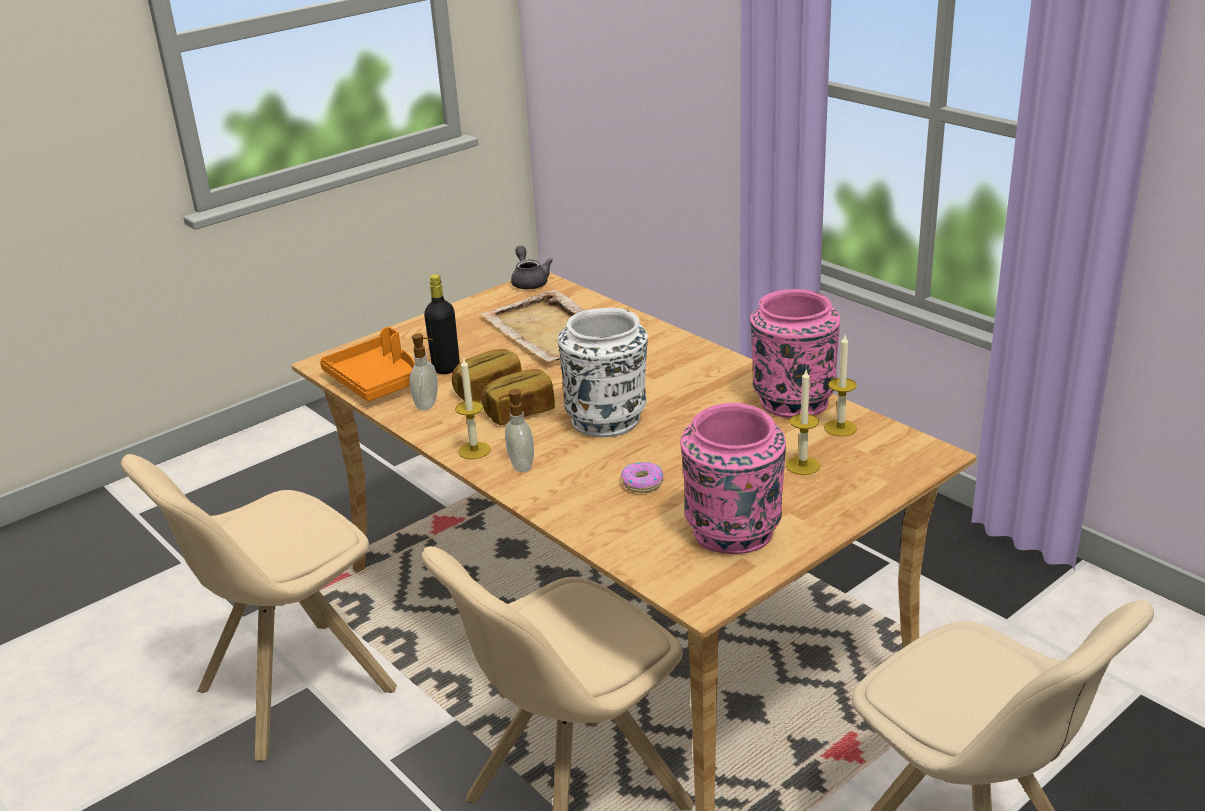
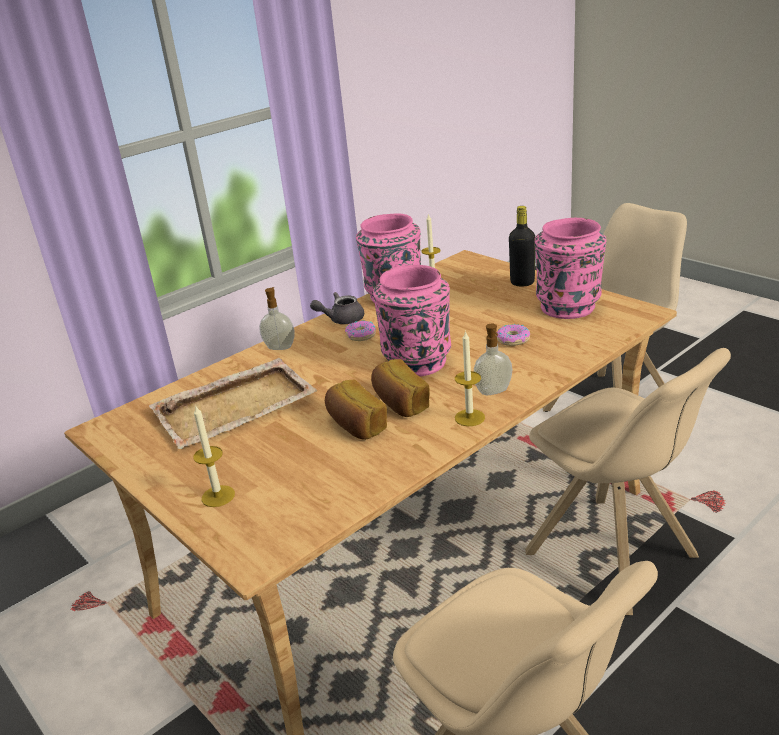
camera: 90 degrees left, 0 degrees up
orange tray [320,327,415,401] -> none
soap dispenser [410,333,438,411] -> soap dispenser moved to [259,287,294,350]
black bottle [424,274,460,374] -> black bottle moved to [509,206,535,287]
grey teapot [511,246,553,289] -> grey teapot moved to [310,292,364,324]
white vase [558,308,648,437] -> pink vase [373,265,451,377]
candle [786,370,820,475] -> candle moved to [193,406,235,507]
none -> donut [345,321,376,341]

